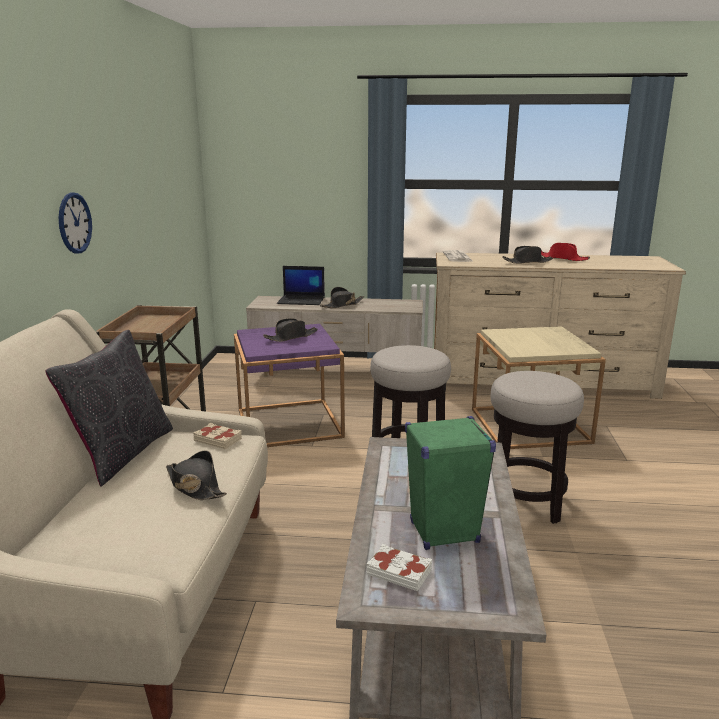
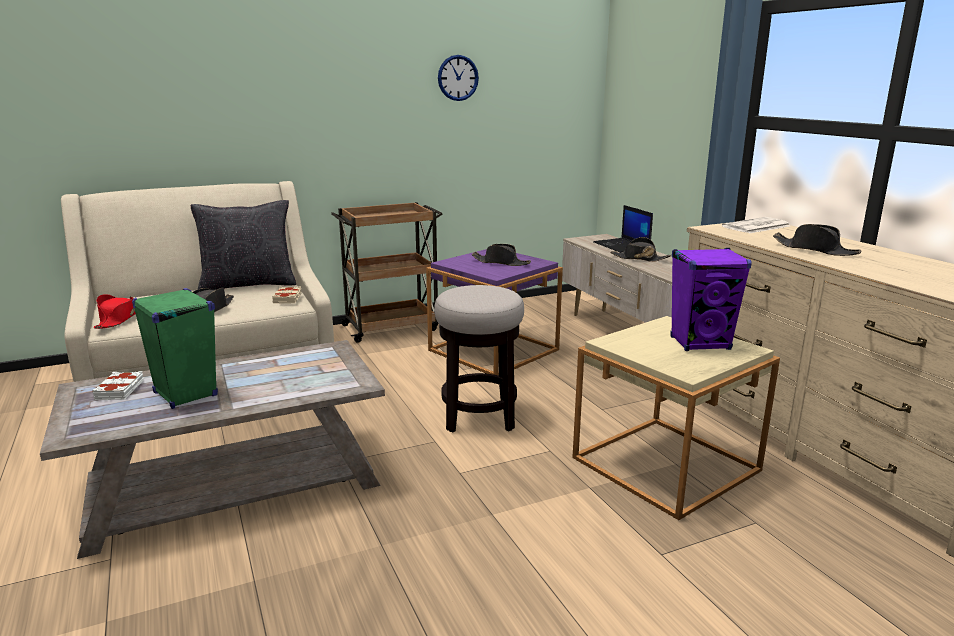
camera: 60 degrees right, 0 degrees up
wall clock [58,192,92,253] -> wall clock moved to [438,55,479,101]
stool [491,371,584,524] -> none
red hat [541,243,590,261] -> red hat moved to [94,294,136,329]
none -> purple speaker [670,248,752,351]

